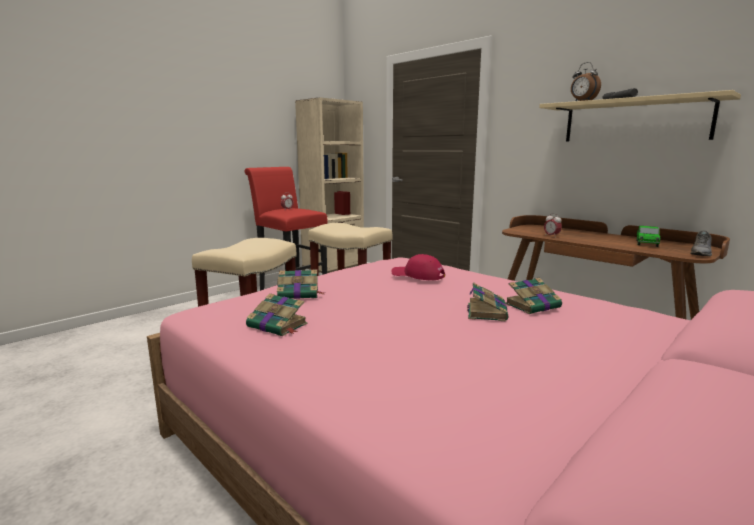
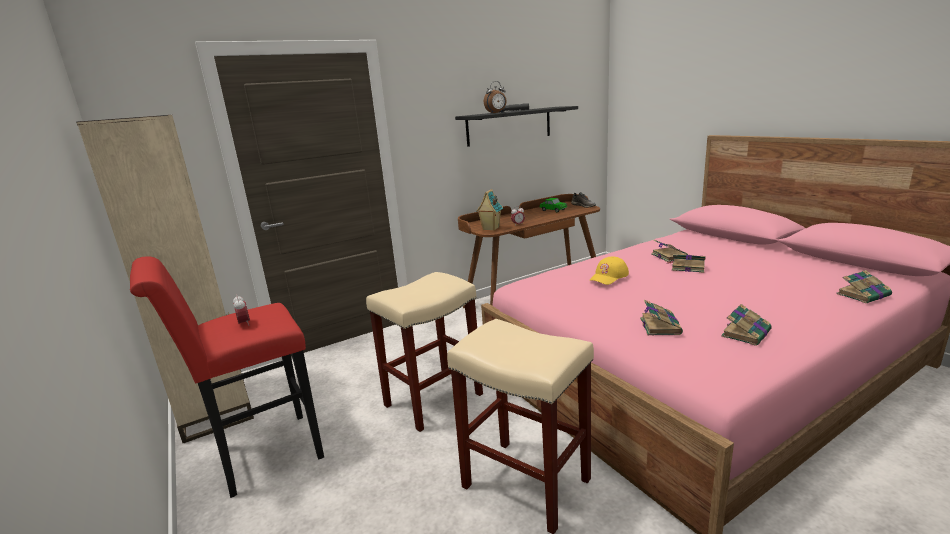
camera: 75 degrees left, 5 degrees up
red cap [391,254,445,280] -> yellow cap [589,257,629,285]
beige shelf [539,90,741,142] -> black shelf [455,106,578,147]
none -> toy house [476,189,503,231]
none -> book [836,270,892,303]

